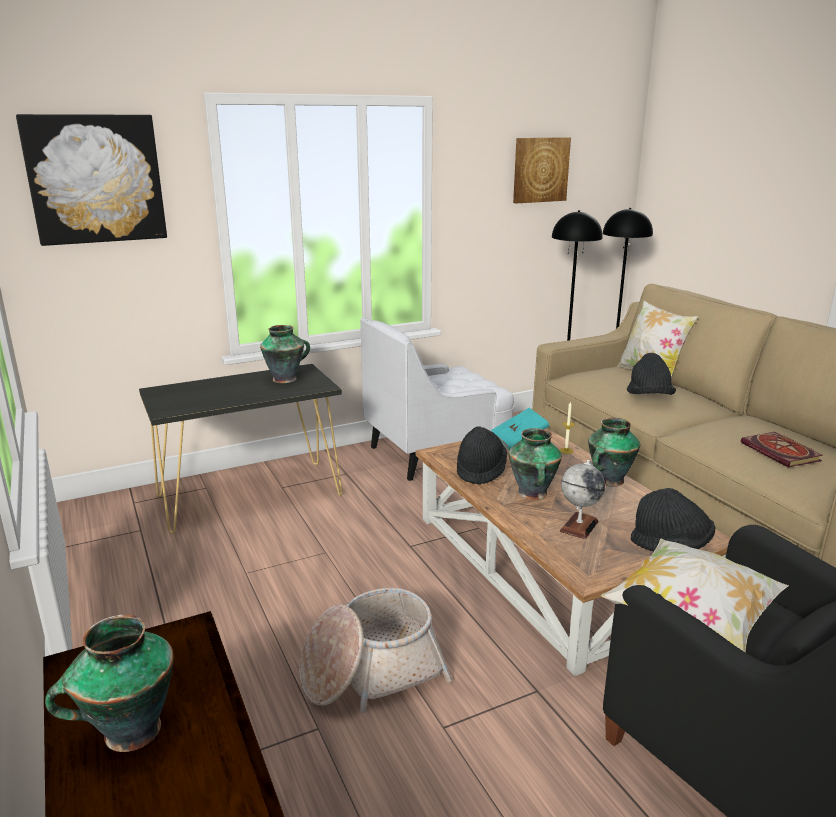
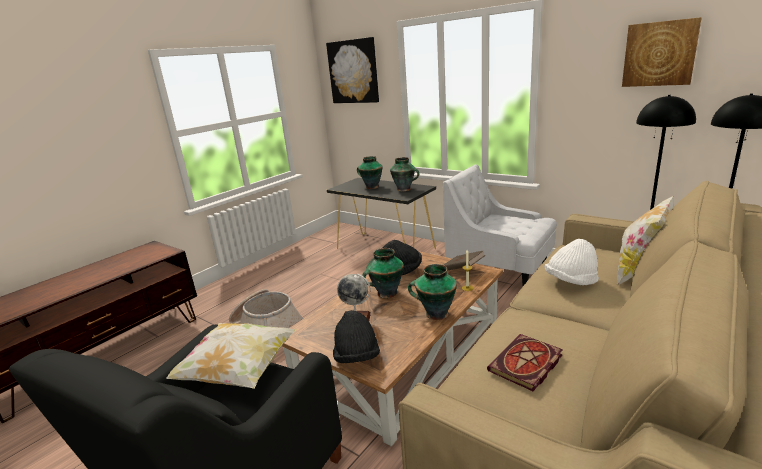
camera: 65 degrees right, 0 degrees up
vase [45,615,174,752] -> vase moved to [357,156,383,189]
turquoise book [491,408,549,449] -> brown book [443,250,486,271]
black hat [627,353,676,395] -> white hat [544,239,599,285]

